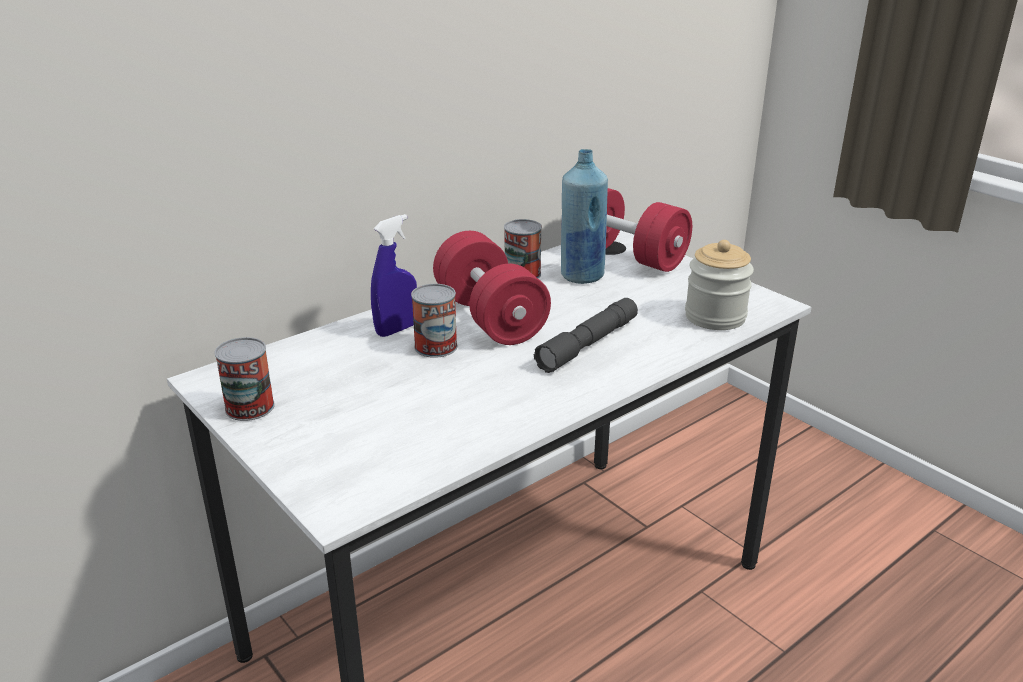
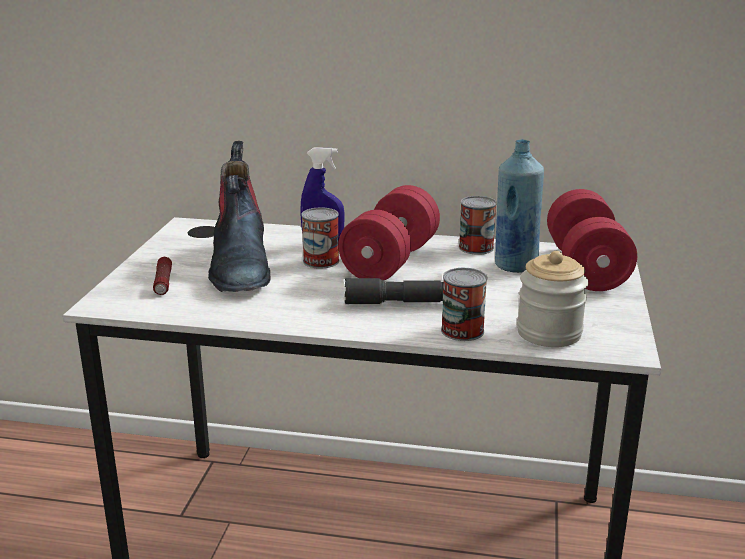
camera: 50 degrees right, 5 degrees down
can [215,337,275,421] -> can moved to [441,268,487,341]
none -> flashlight [153,257,172,295]
none -> boot [208,141,271,292]

